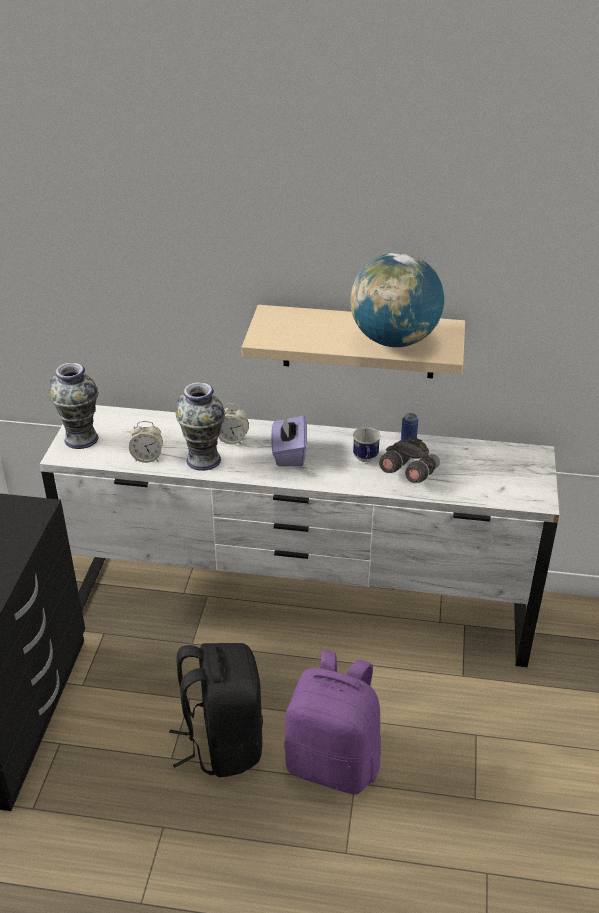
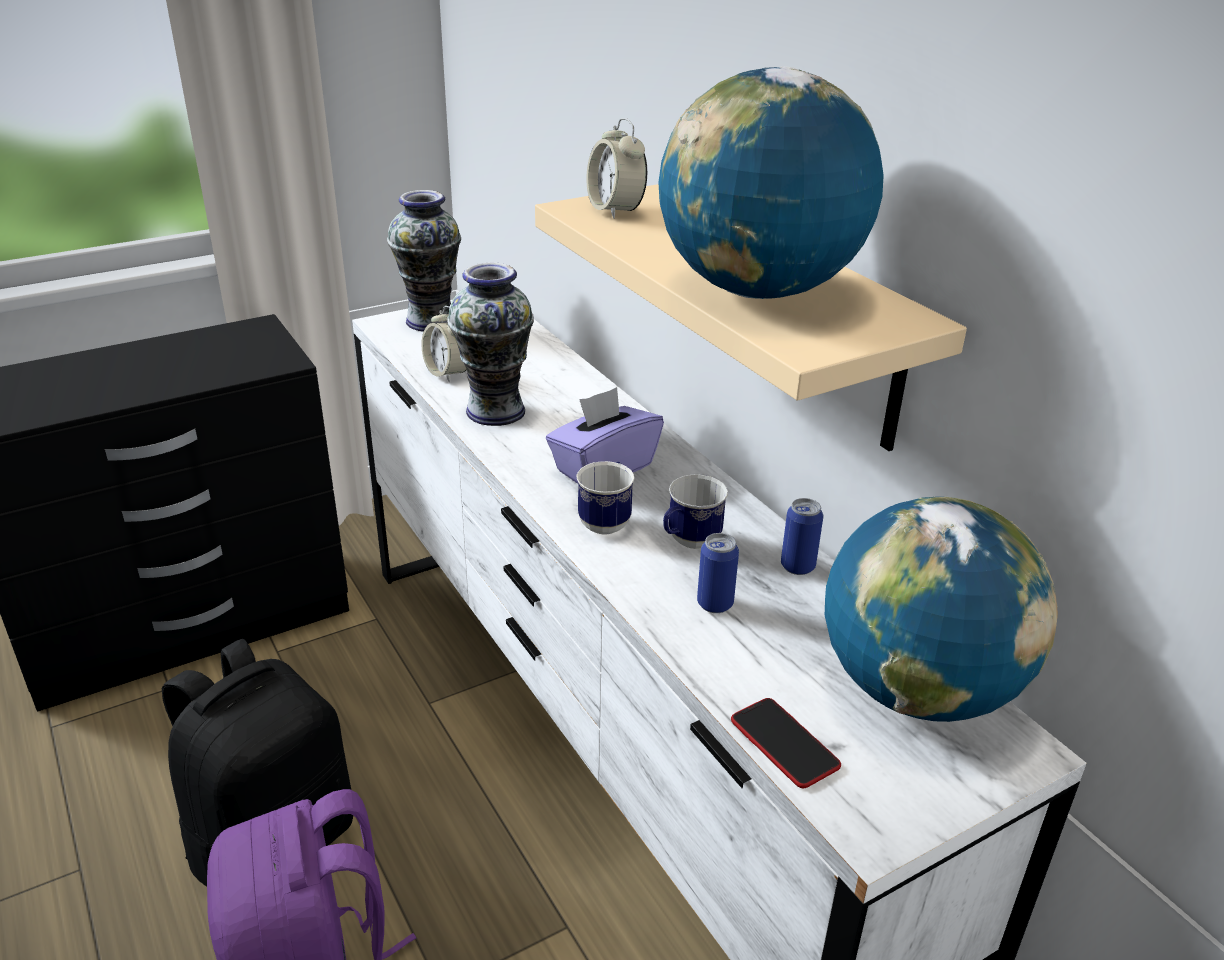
camera: 50 degrees right, 5 degrees down
alarm clock [218,404,249,445] -> alarm clock moved to [586,118,647,219]
grey binoculars [379,436,440,483] -> can [697,533,739,613]
none -> mug [576,461,635,534]
none -> phone [731,698,841,788]
none -> globe [825,497,1058,722]

